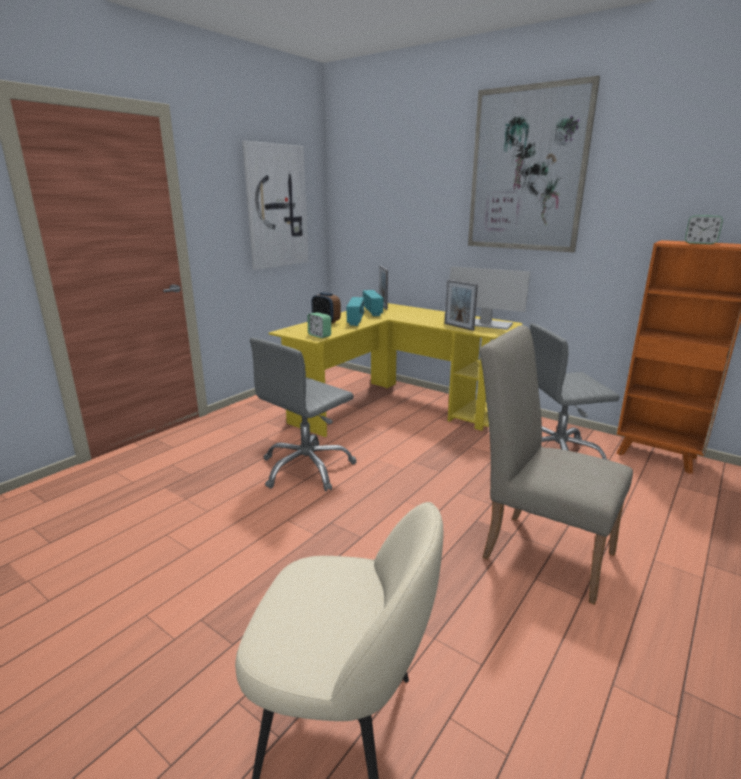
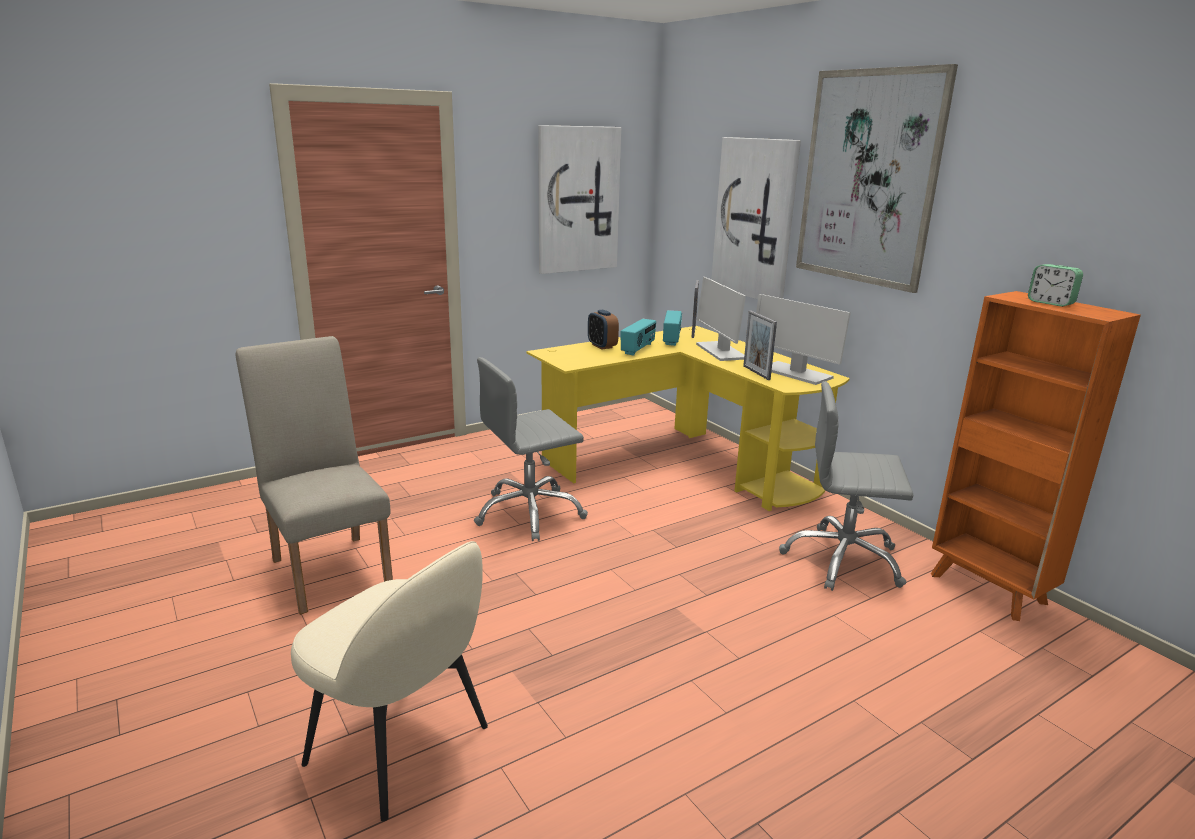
camera: 20 degrees right, 0 degrees up
alarm clock [308,312,331,338] -> none
beige chair [480,325,633,605] -> beige chair moved to [235,336,393,615]
none -> monitor [696,277,746,361]
none -> picture [711,137,801,299]

